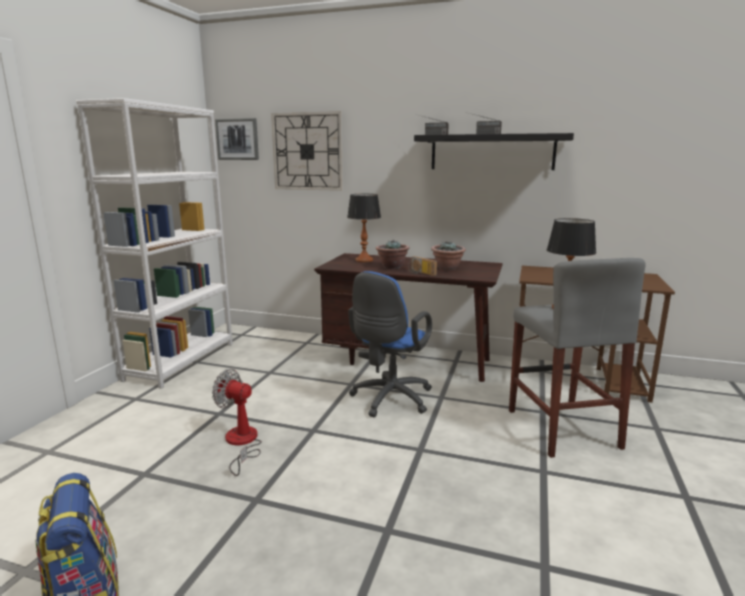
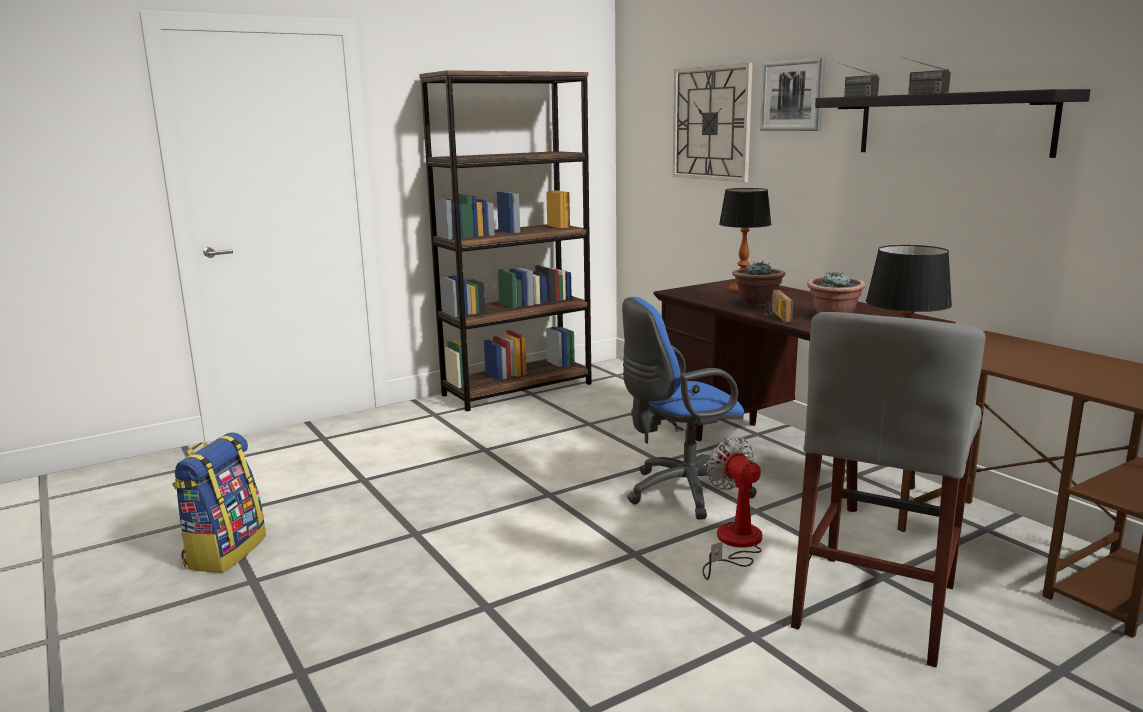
camera: 40 degrees right, 0 degrees up
white bookcase [76,98,233,389] -> brown bookcase [419,70,592,411]
fan [212,369,262,476] -> fan moved to [702,436,762,580]
picture [215,118,259,160] -> picture moved to [760,57,826,131]

